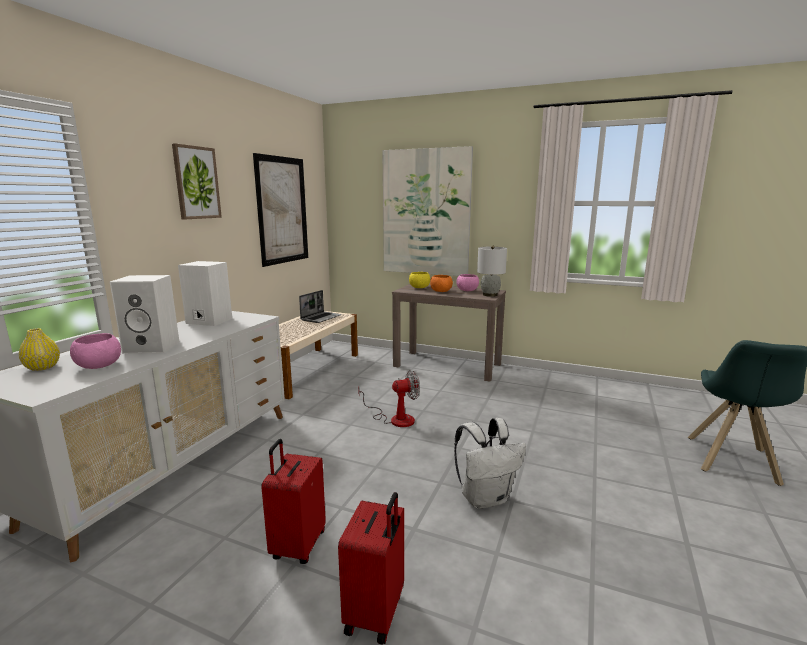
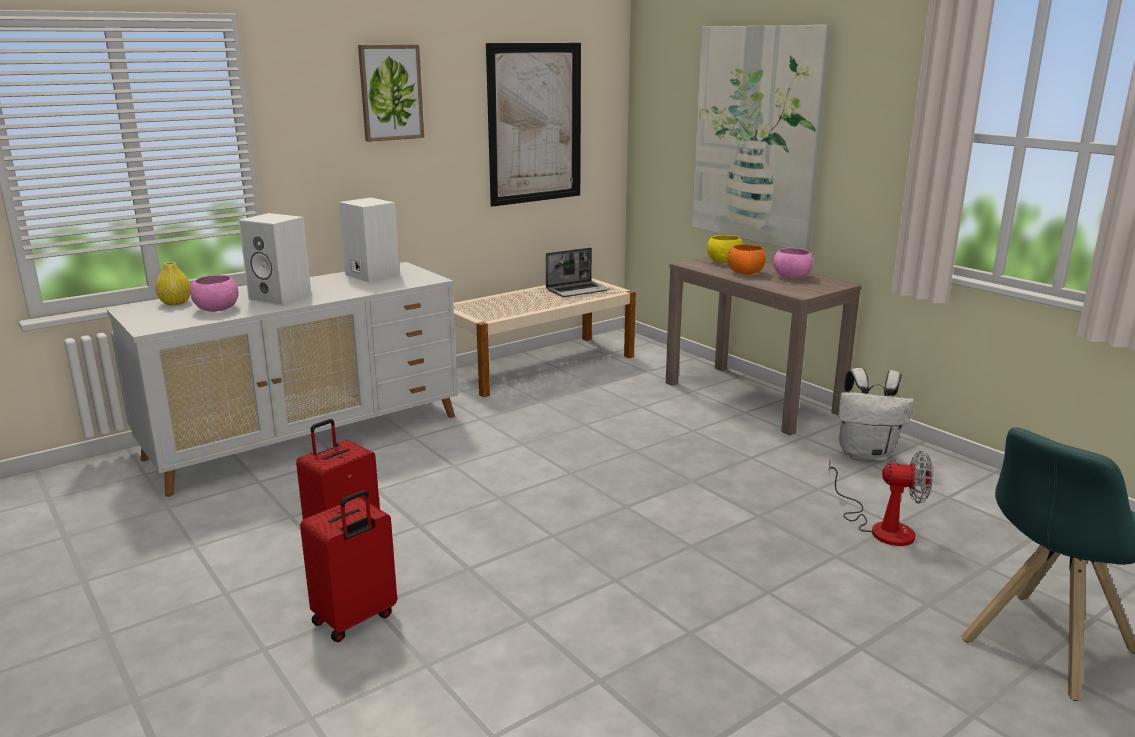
camera: 30 degrees right, 5 degrees up
fan [358,370,420,427] -> fan moved to [829,451,933,546]
white backpack [454,418,526,509] -> white backpack moved to [838,368,914,462]
white table lamp [477,246,507,297] -> none

